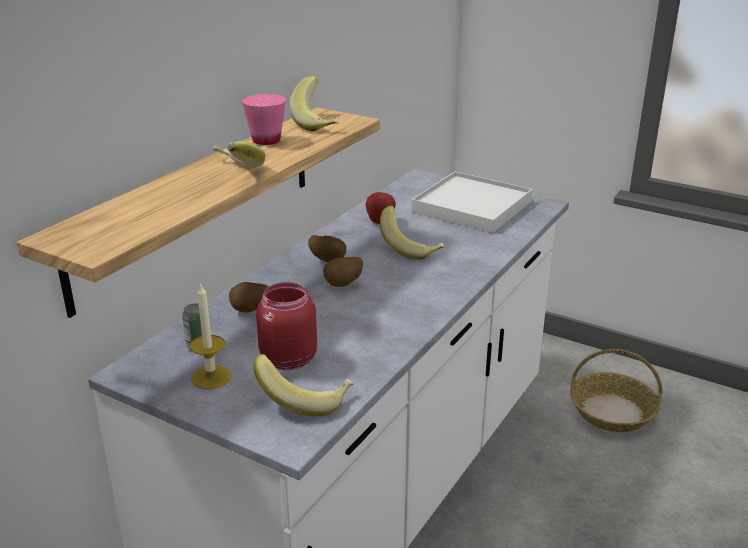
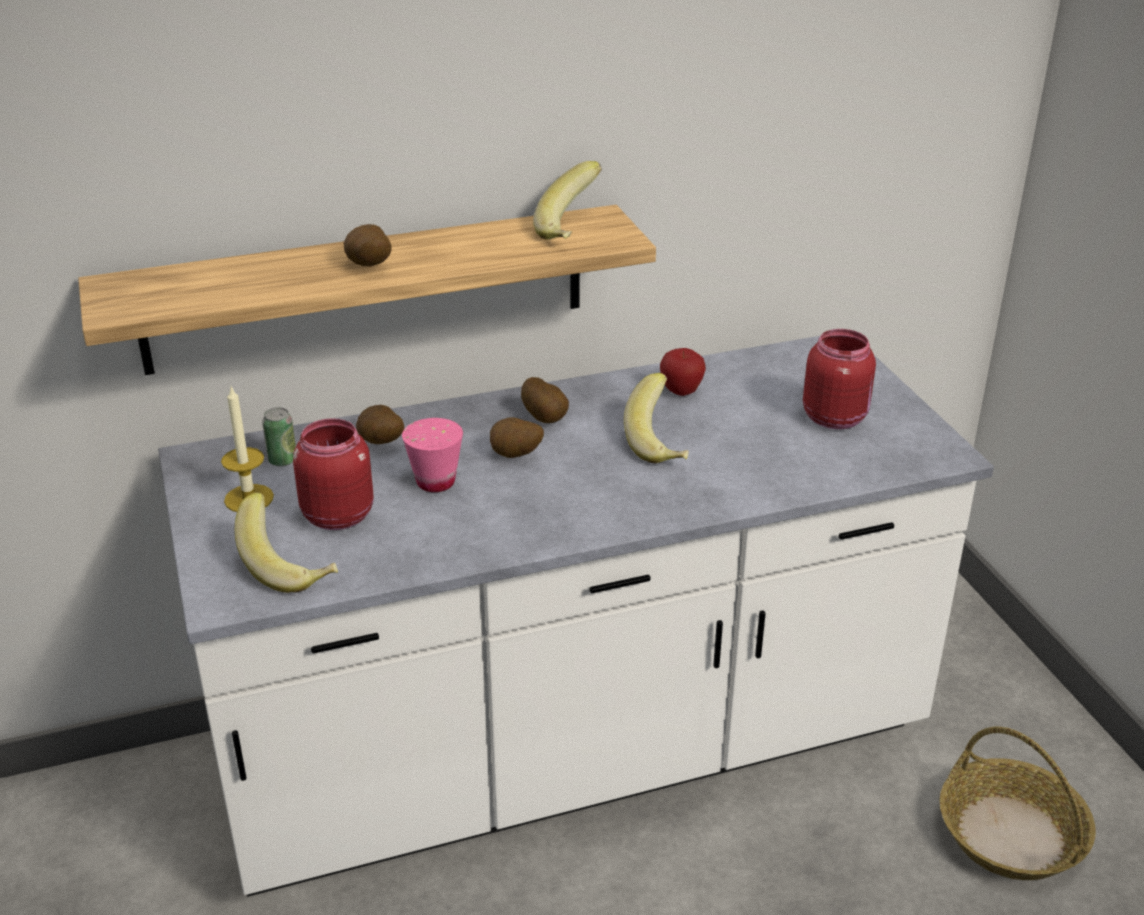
camera: 40 degrees right, 5 degrees up
banana [212,141,265,167] -> potato [344,224,392,266]
pink cup [242,94,286,145] -> pink cup moved to [402,418,463,492]
white tray [411,172,532,233] -> red jar [803,329,876,429]

